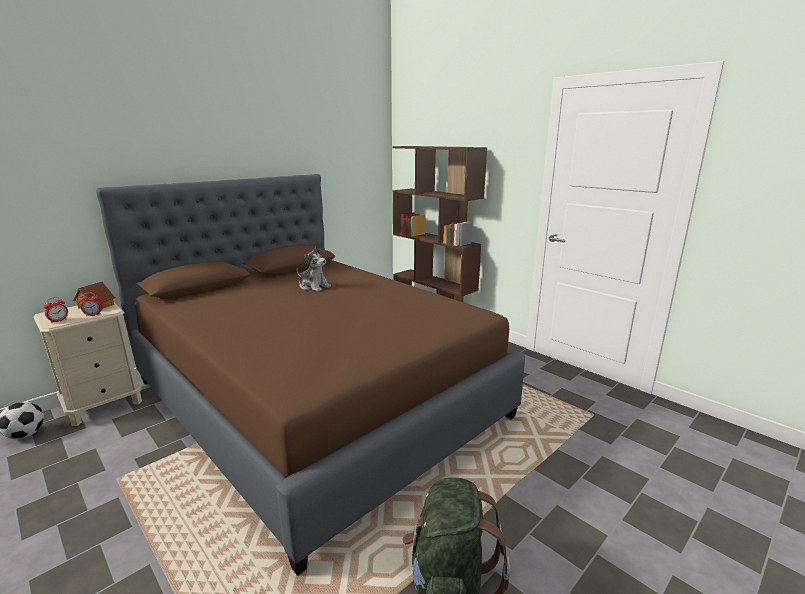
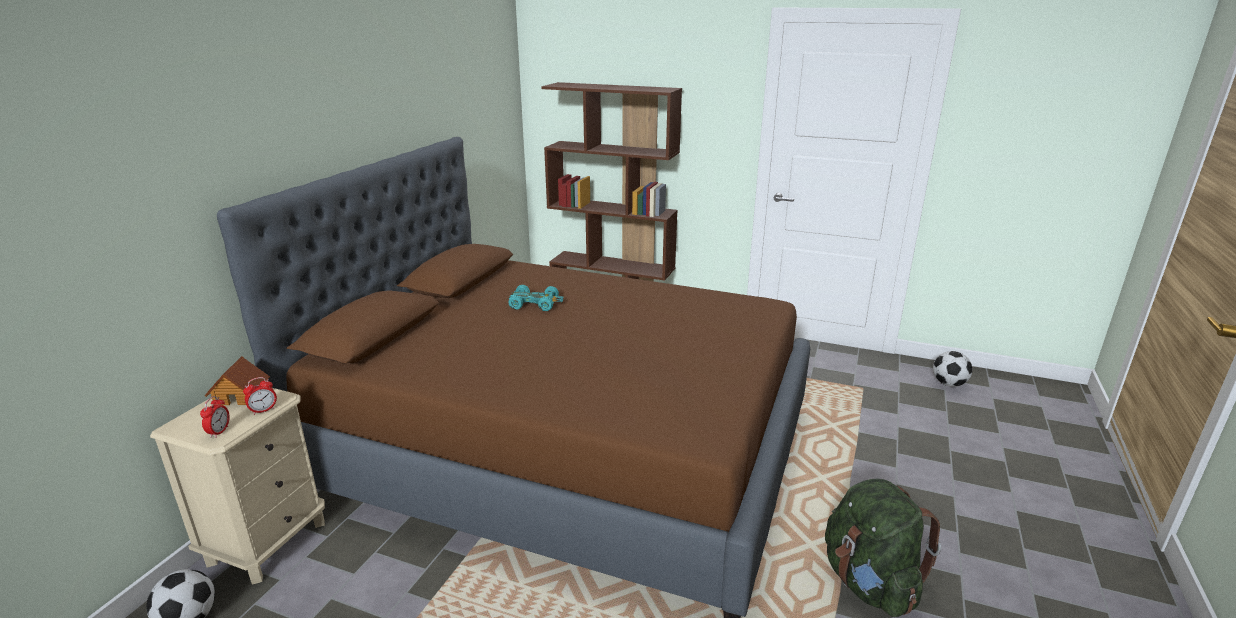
camera: 25 degrees left, 5 degrees up
plush toy [297,246,331,292] -> turquoise toy car [508,285,564,311]
none -> football [933,351,972,387]

